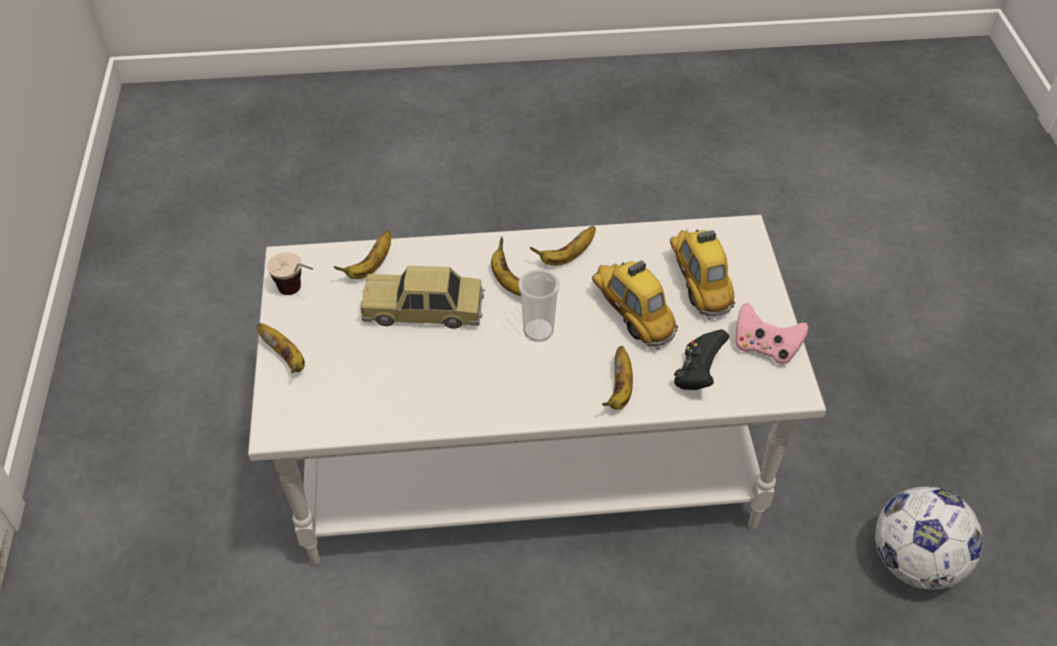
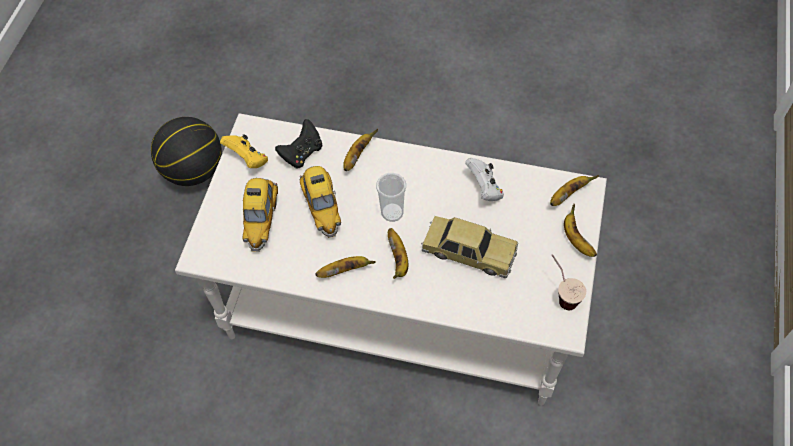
camera: 160 degrees left, 10 degrees up
banana [334,230,391,279] -> banana moved to [550,175,599,206]
pink game controller [735,303,808,365] -> yellow game controller [220,134,268,168]
football [875,486,983,590] -> basketball [151,117,222,186]
none -> white game controller [465,158,504,201]

